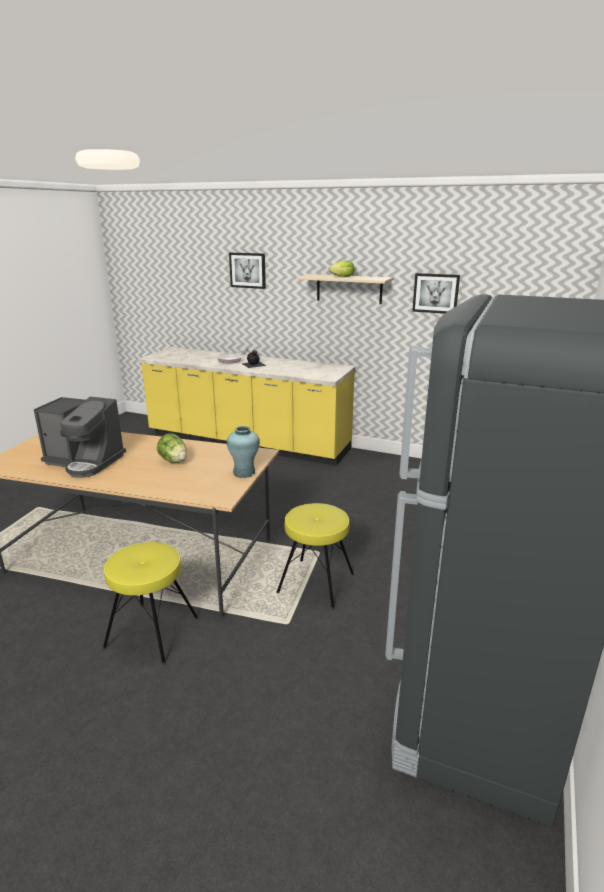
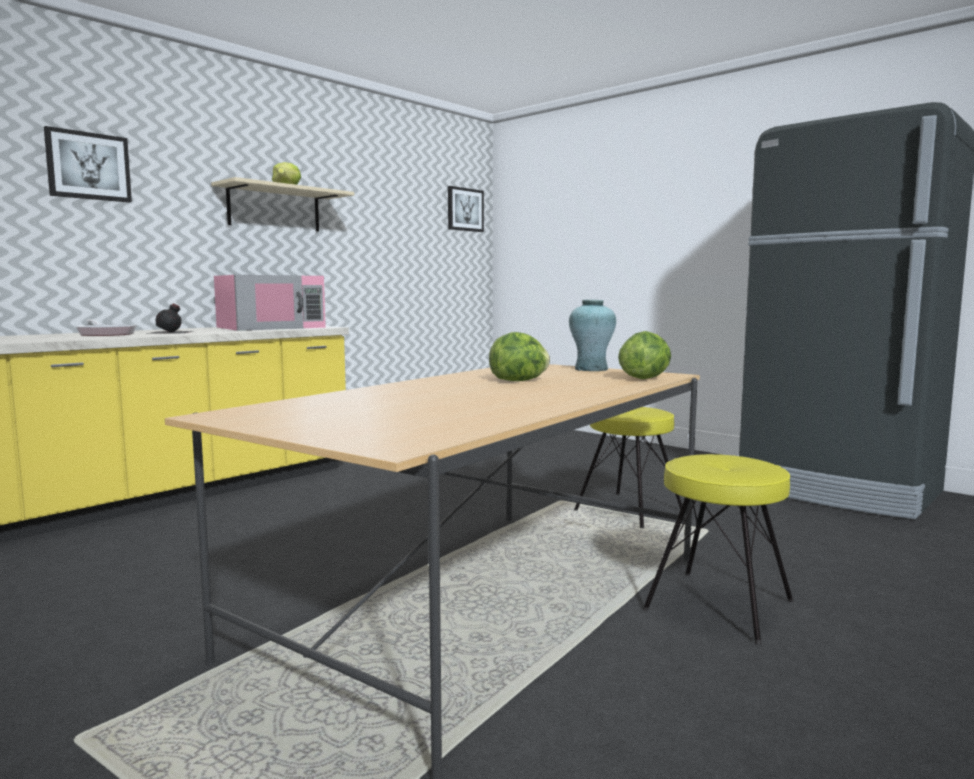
camera: 70 degrees left, 15 degrees down
coffee machine [34,397,126,478] -> none
picture [412,273,460,314] -> picture moved to [448,186,484,232]
none -> pink microwave [214,275,326,331]
none -> lettuce [618,331,671,379]

